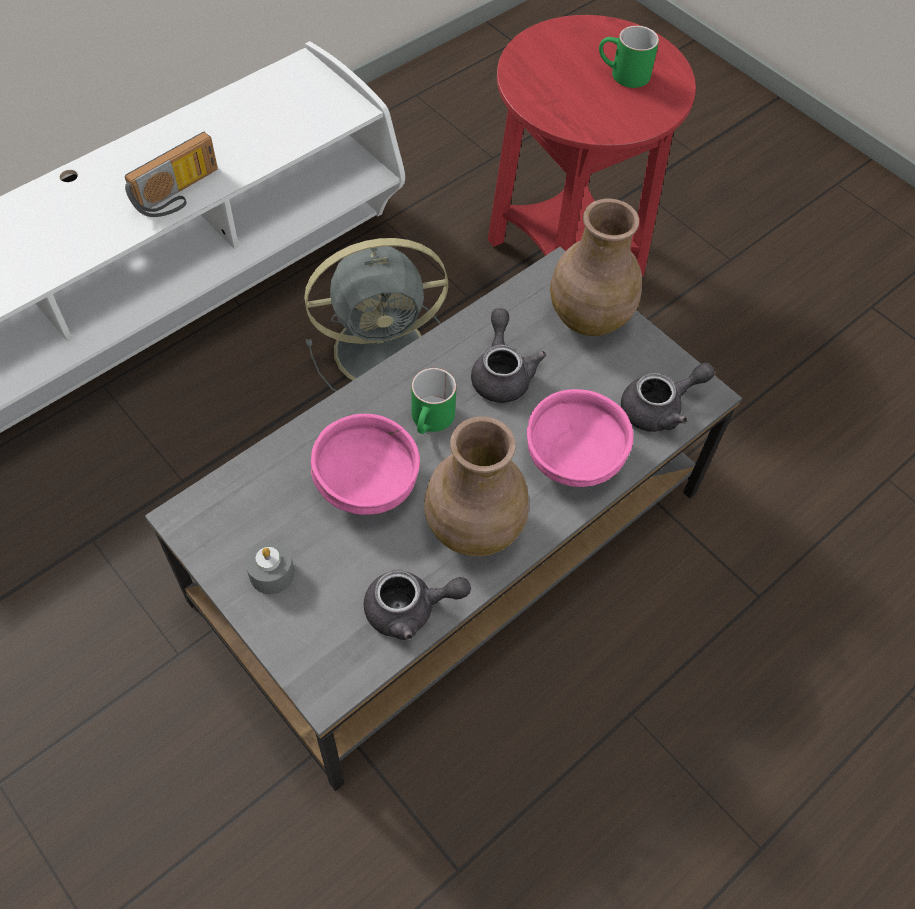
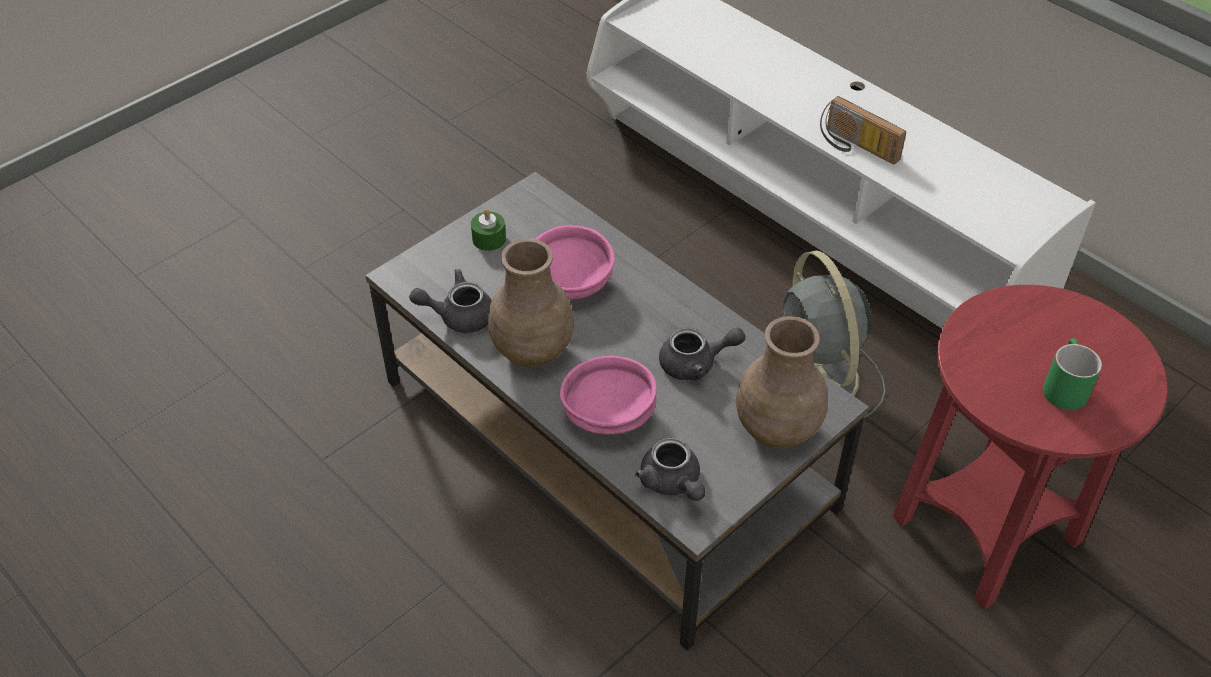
camera: 90 degrees right, 10 degrees down
grey candle [245,540,295,594] -> green candle [471,209,506,251]
grey teapot [364,570,471,640] -> grey teapot turned 90 degrees clockwise [409,269,492,333]
green mug [411,368,457,434] -> none

